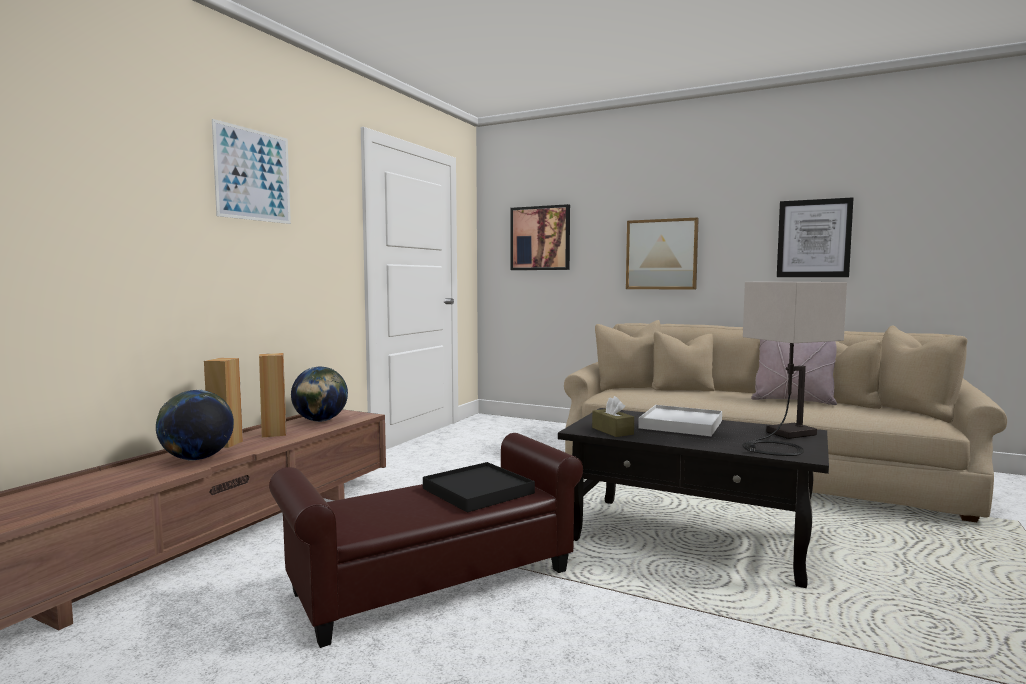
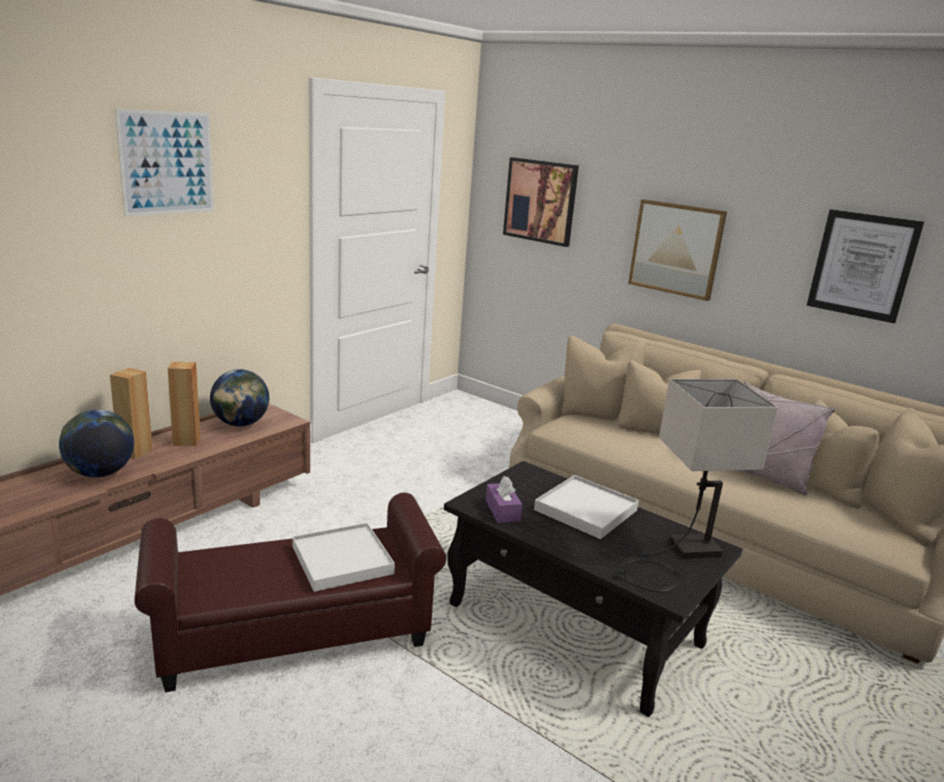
camera: 10 degrees right, 15 degrees up
black tray [423,462,535,513] -> white tray [292,523,395,592]
brown tissue box [592,396,634,437] -> purple tissue box [486,476,522,523]

